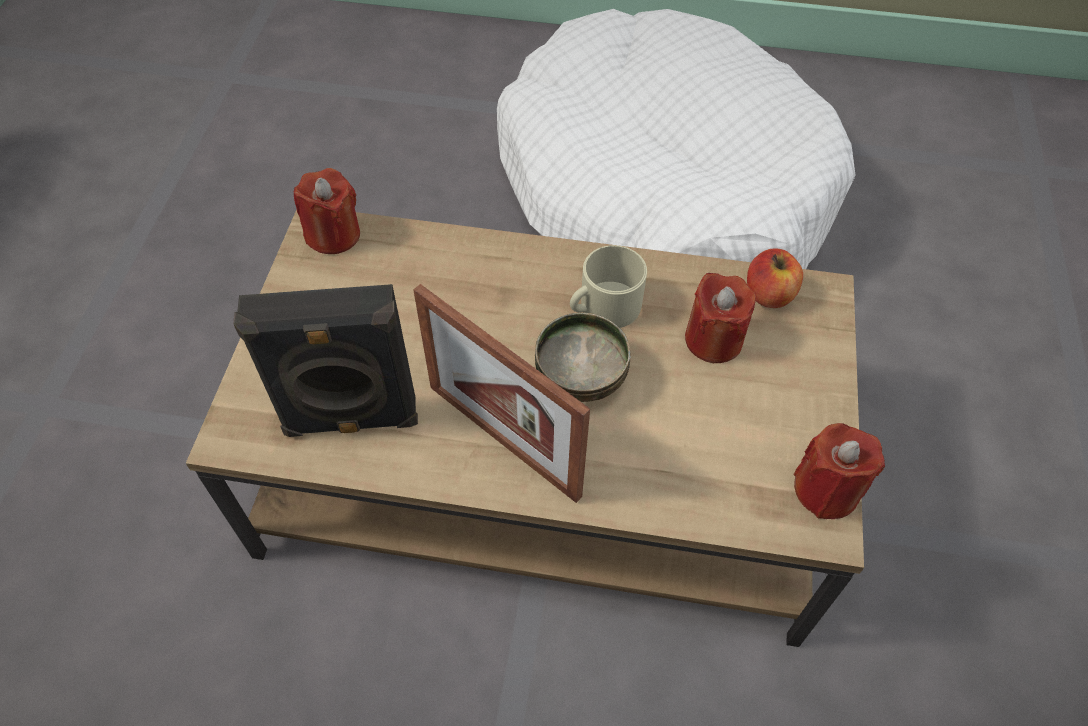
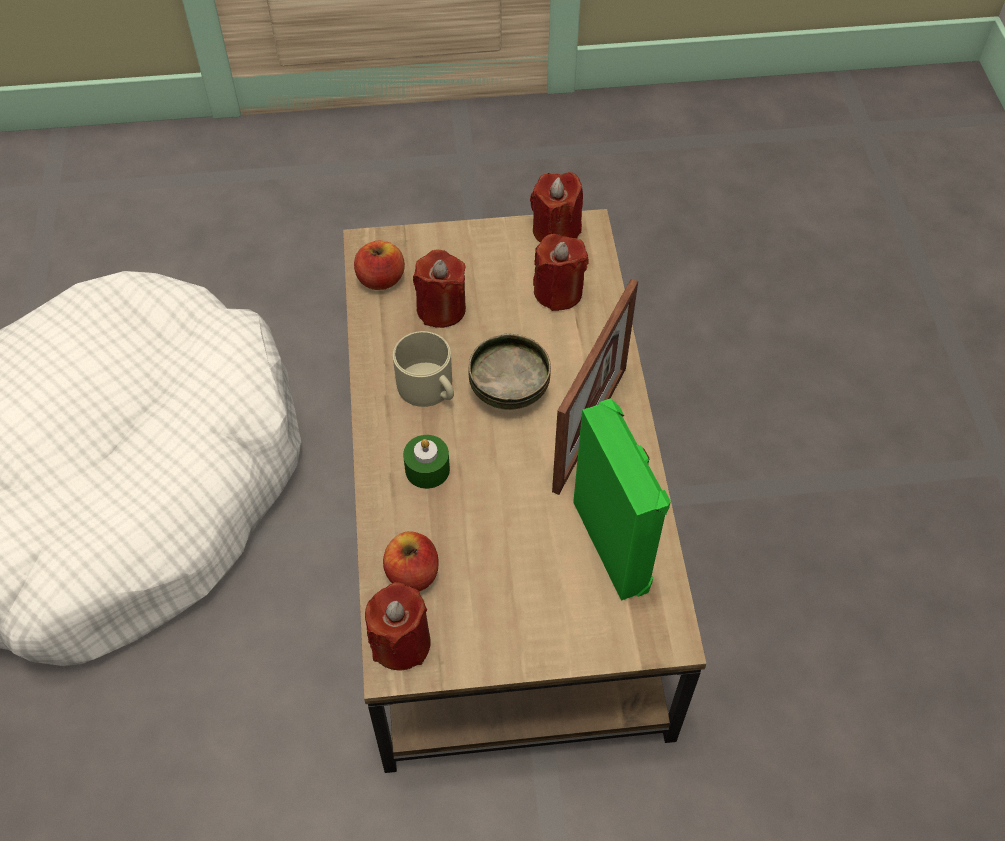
camera: 105 degrees left, 0 degrees up
black speaker [233,284,418,437] -> green speaker [573,398,671,601]
none -> apple [383,531,439,591]
none -> green candle [403,435,450,489]
none -> red candle [533,234,588,311]

